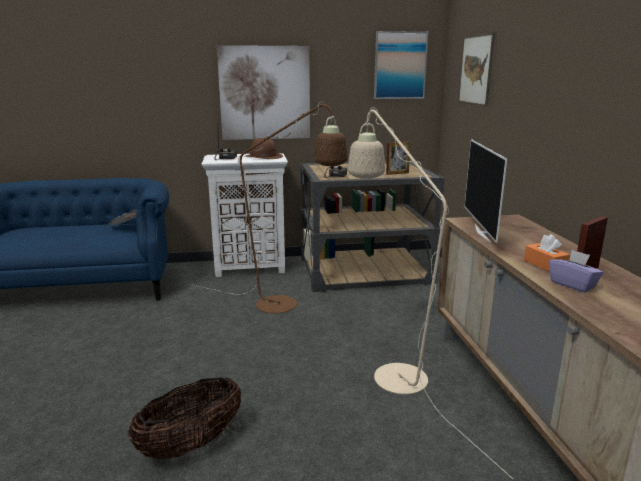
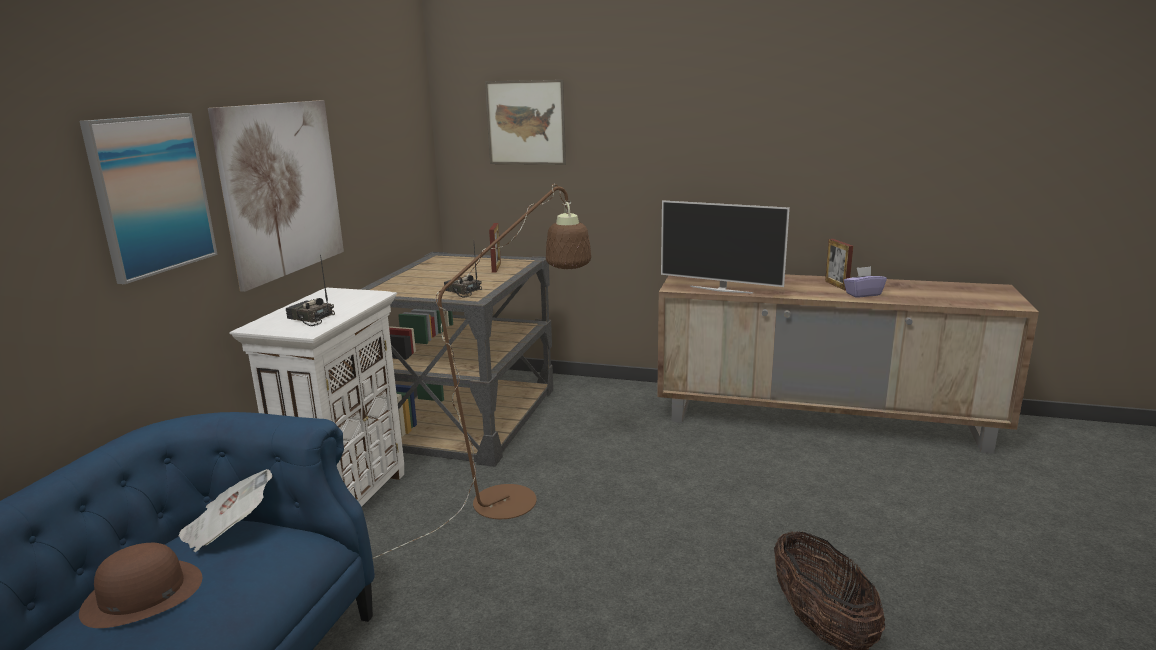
camera: 65 degrees left, 0 degrees up
brown hat [245,138,283,159] -> brown hat moved to [79,543,202,628]
beige floor lamp [348,107,513,479] -> none
picture [374,31,428,99] -> picture moved to [79,113,218,284]
orange tissue box [524,234,570,272] -> none

